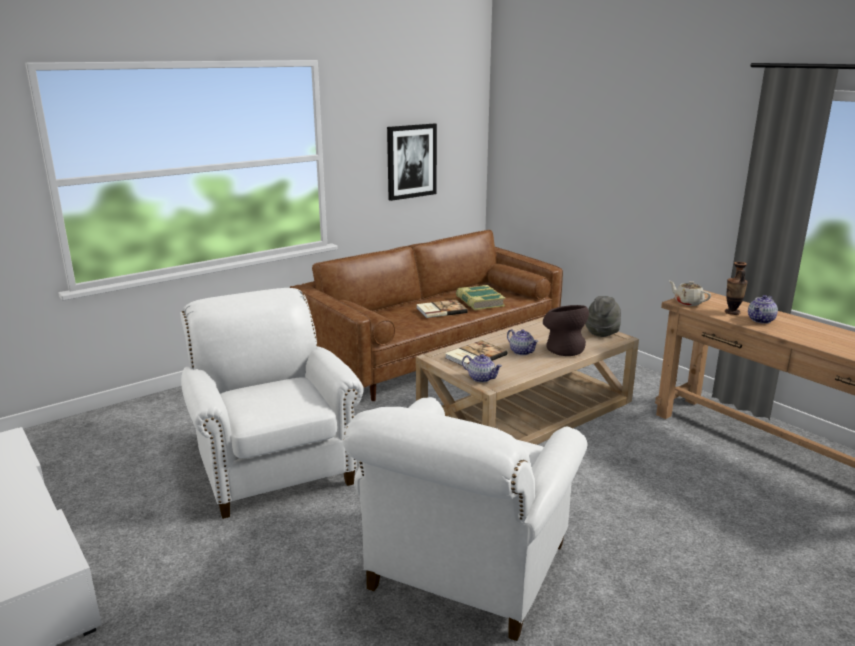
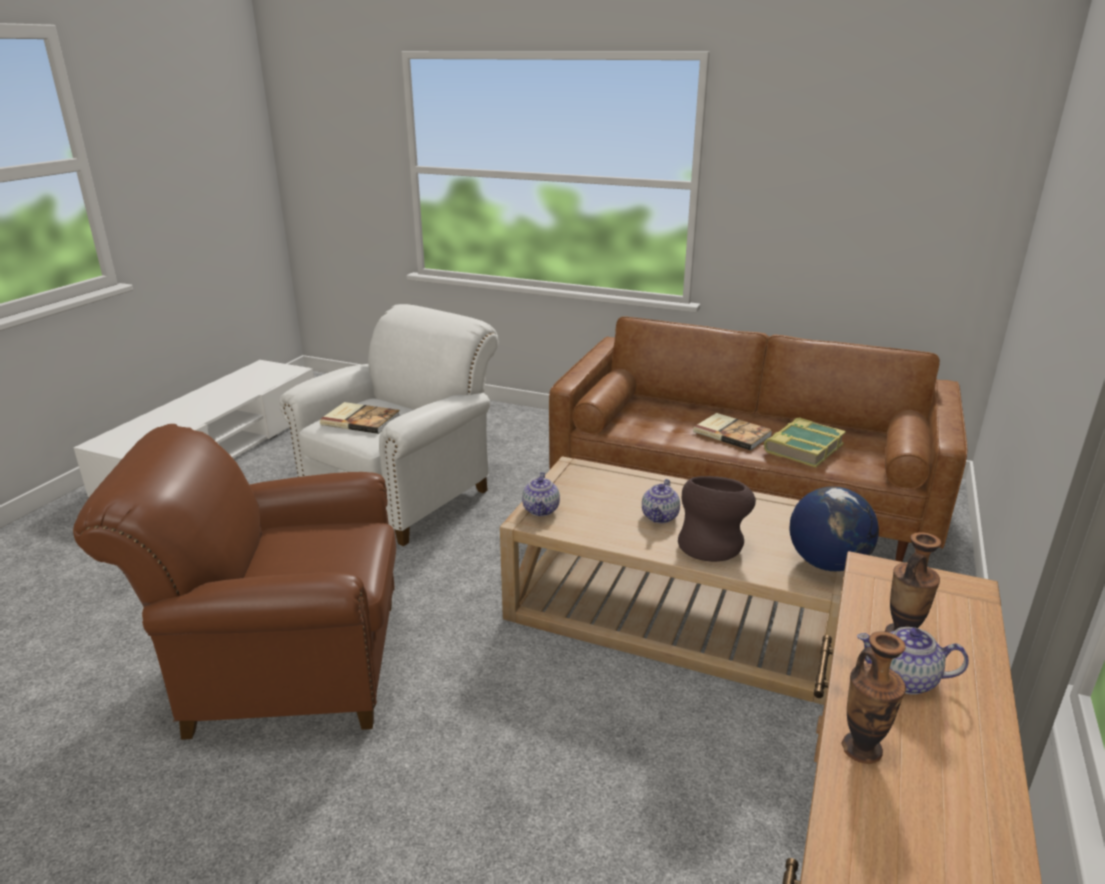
camera: 60 degrees right, 5 degrees up
white armchair [342,397,588,641] -> brown armchair [73,424,396,740]
picture [387,124,437,201] -> none
book [445,340,507,368] -> book moved to [320,402,400,434]
grey hat [585,296,621,337] -> globe [790,486,879,571]
beige teapot [669,281,711,306] -> none
none -> vase [842,631,906,764]

